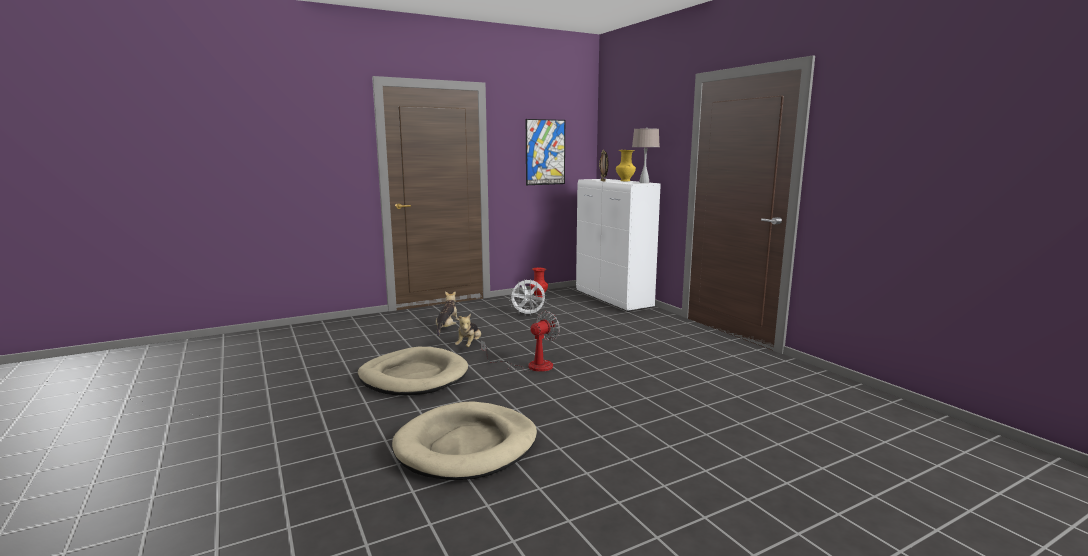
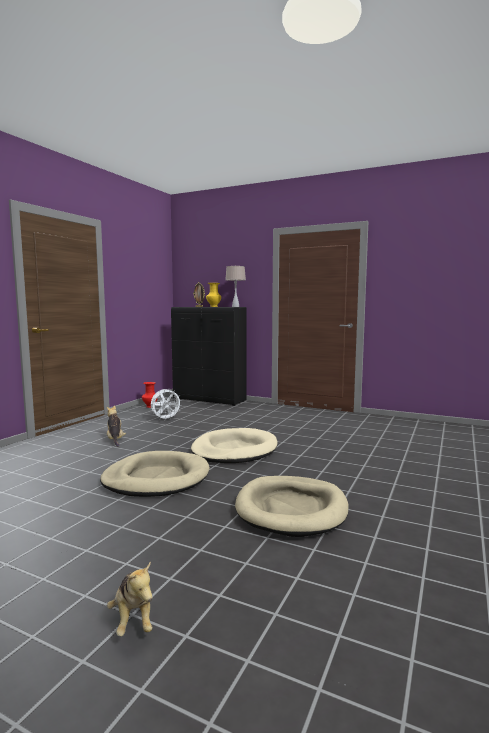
camera: 35 degrees left, 5 degrees down
plush toy [455,314,481,347] -> plush toy moved to [107,561,152,636]
fan [481,311,560,372] -> beige dog bed [191,428,278,463]
picture [526,119,565,185] -> none
white cabinet [576,179,661,312] -> black cabinet [171,307,247,406]

